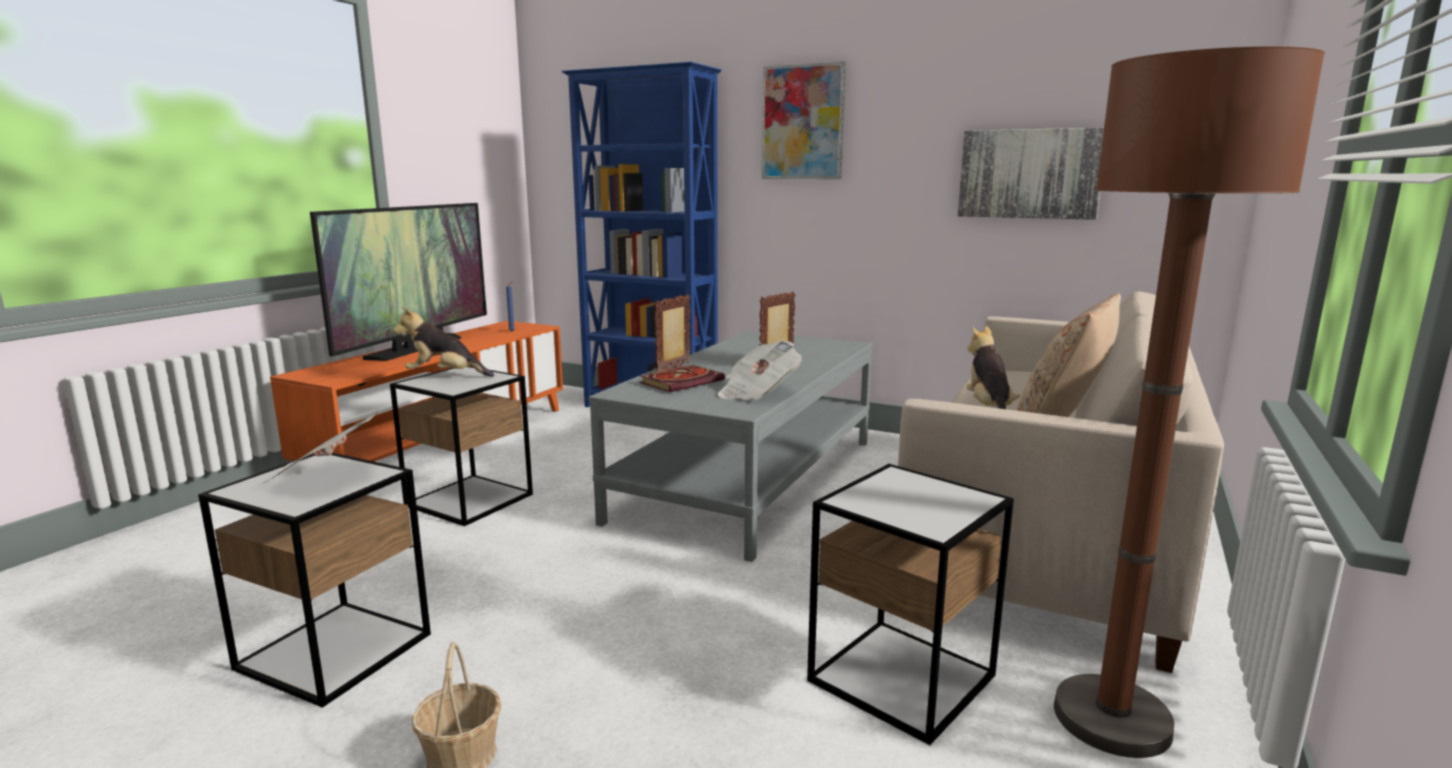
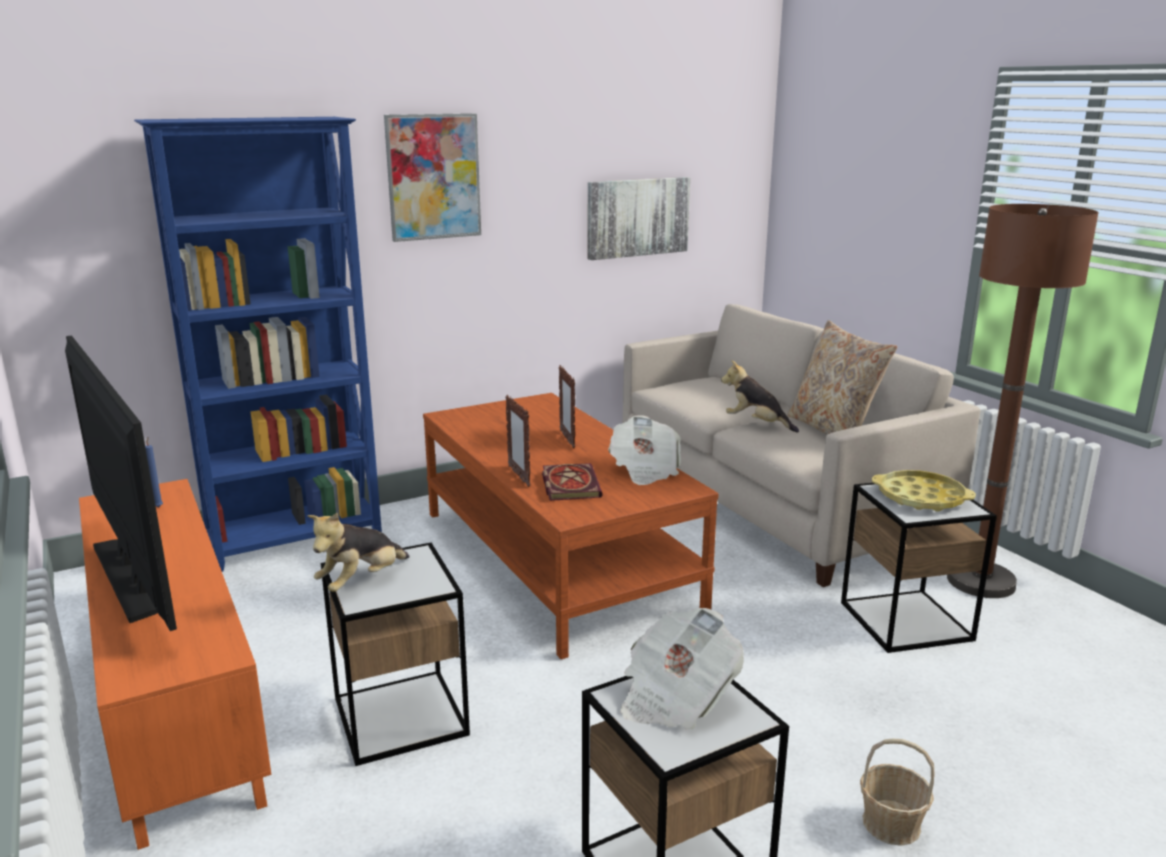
camera: 55 degrees left, 5 degrees up
grey coffee table [589,331,873,562] -> brown coffee table [423,393,719,659]
none -> yellow tray [872,470,976,511]

